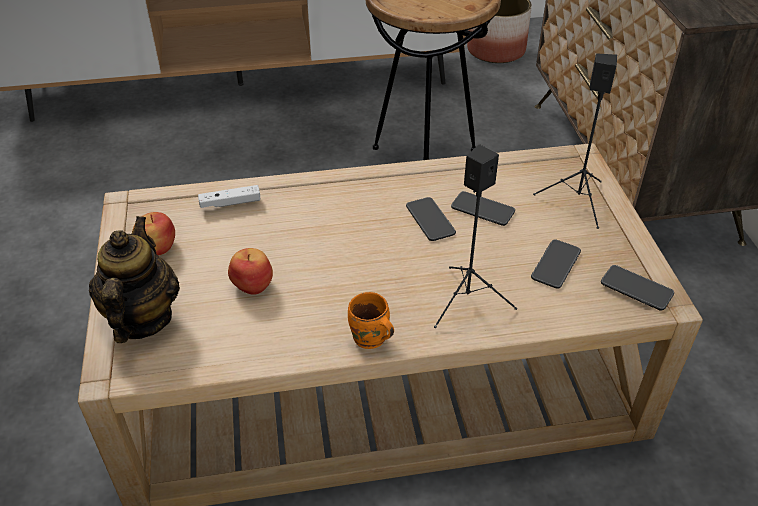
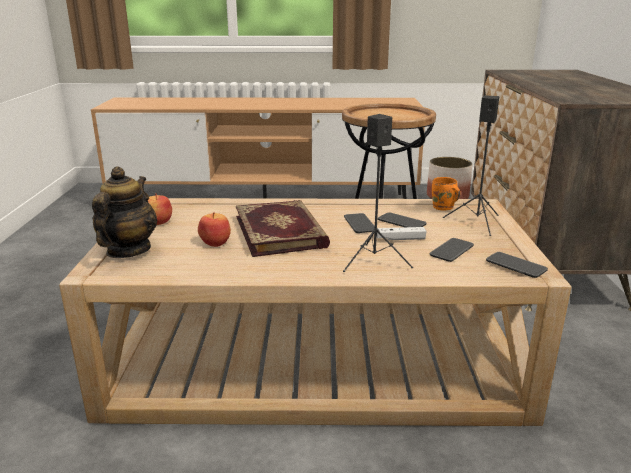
camera: 10 degrees right, 20 degrees down
white game controller [198,185,260,208] -> white game controller moved to [377,227,427,240]
orange mug [348,292,394,349] -> orange mug moved to [432,177,460,211]
none -> book [236,200,330,257]

